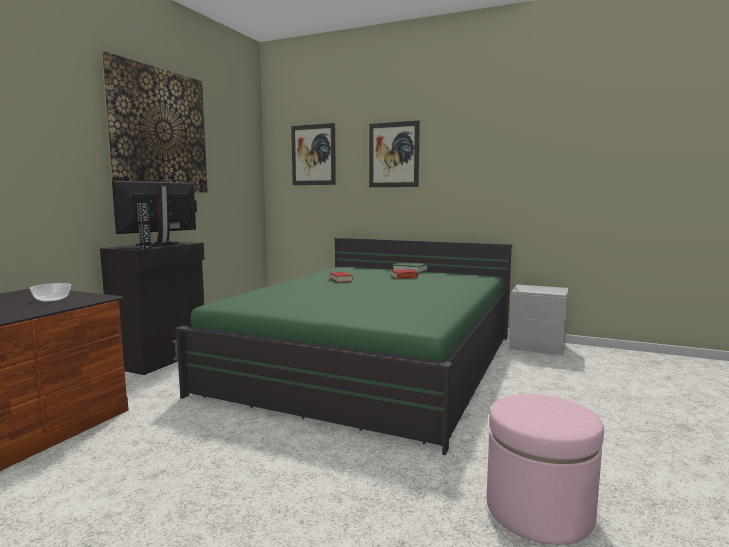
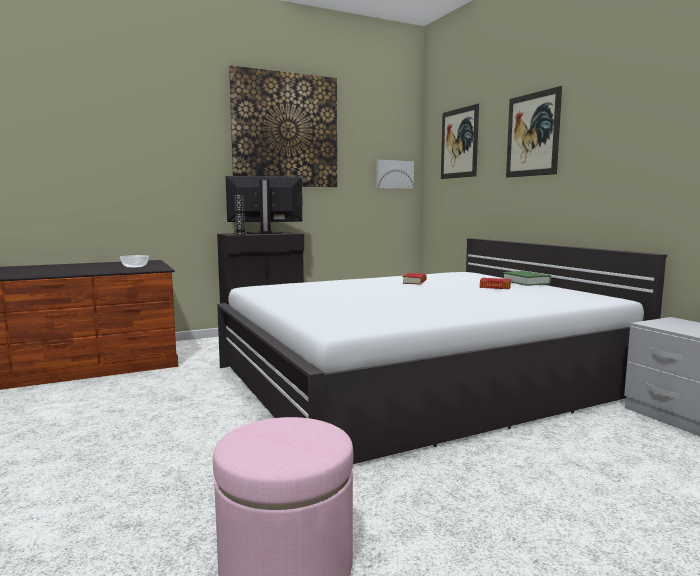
camera: 40 degrees right, 0 degrees up
green bed [175,238,512,455] -> white bed [217,238,667,464]
none -> picture [376,160,414,189]

